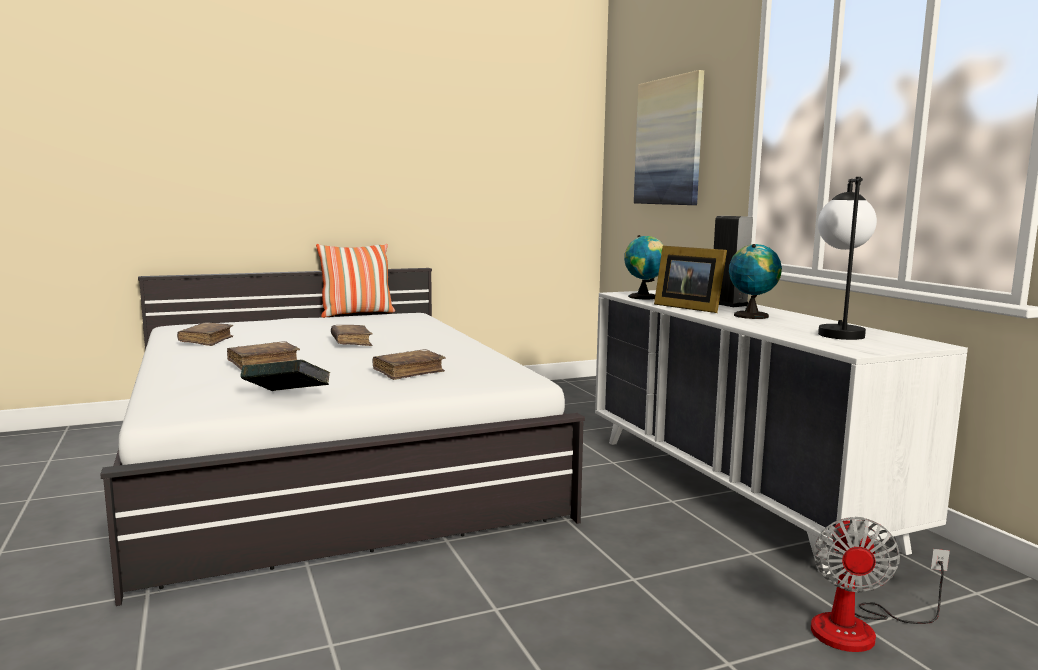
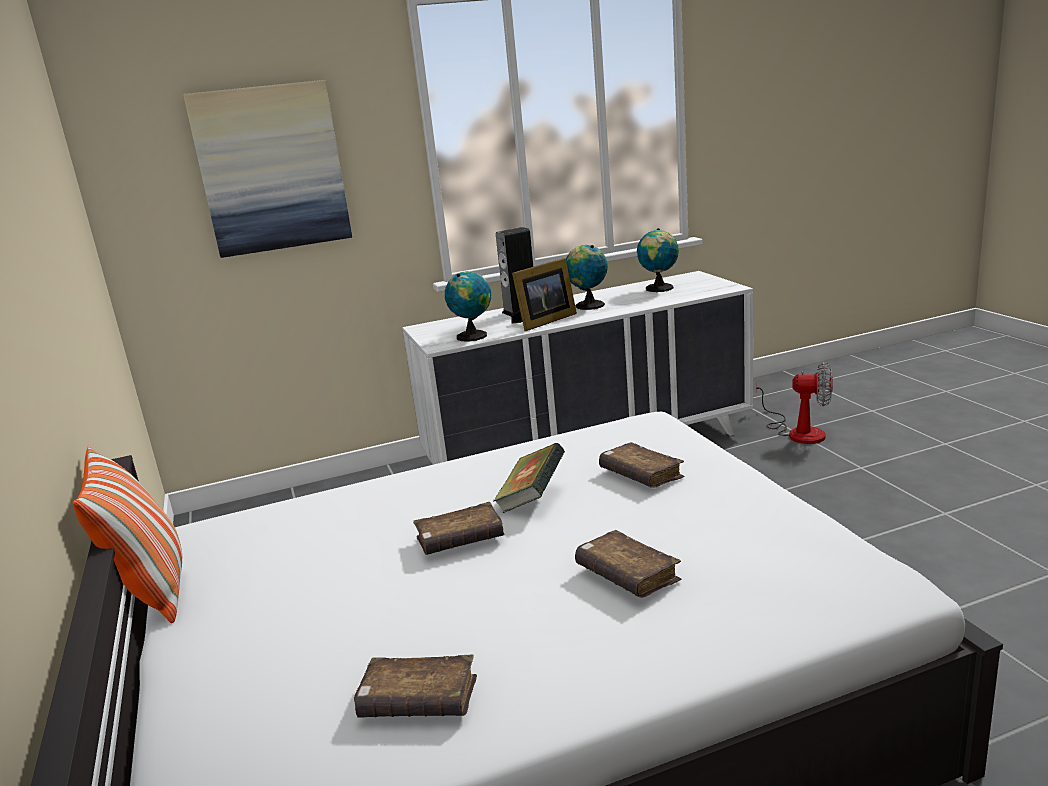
camera: 85 degrees left, 10 degrees up
book [241,360,330,391] -> book moved to [493,443,565,513]
table lamp [818,177,877,340] -> globe [637,228,679,292]

